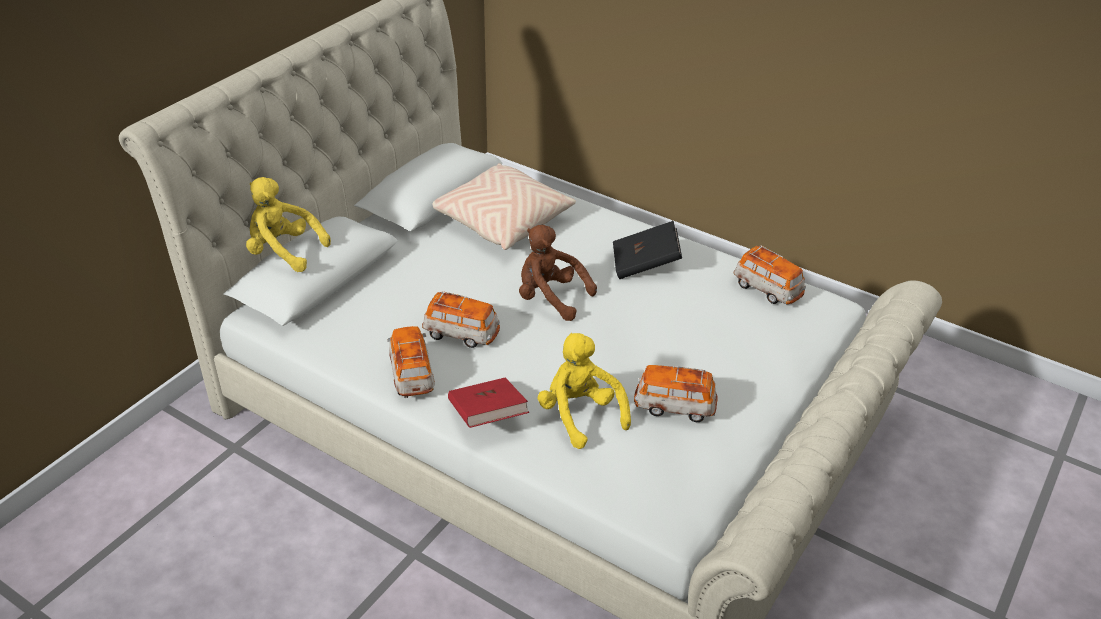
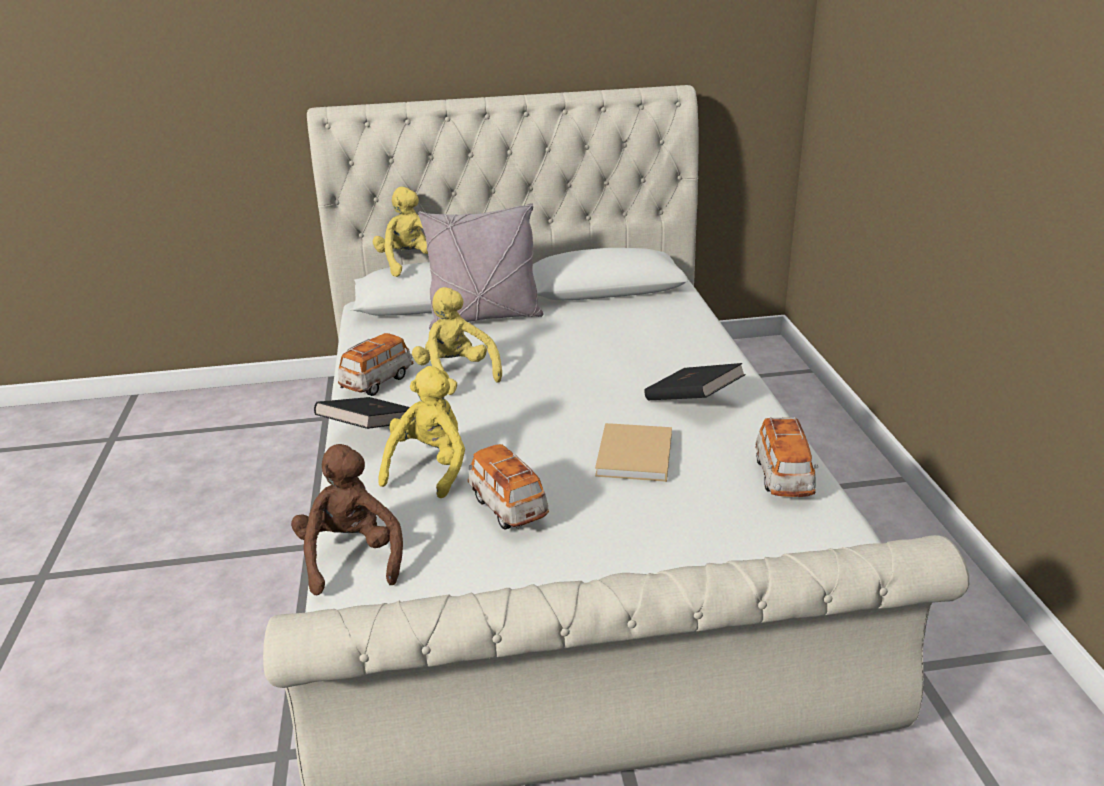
camera: 50 degrees right, 10 degrees down
toy car [422,291,500,348] -> yellow plush toy [412,287,502,395]
beige pillow [432,163,576,250] -> none
red book [448,377,529,428] -> black book [314,397,416,429]
brown plush toy [519,225,597,321] -> brown plush toy moved to [291,444,403,595]
none -> purple pillow [418,203,543,330]
none -> beige book [595,423,672,482]

